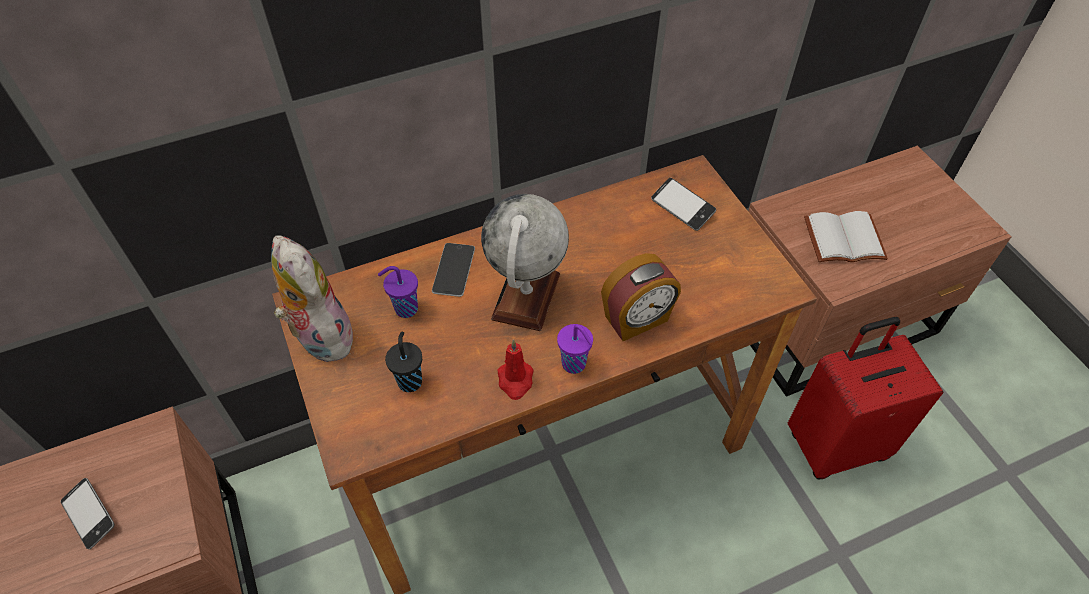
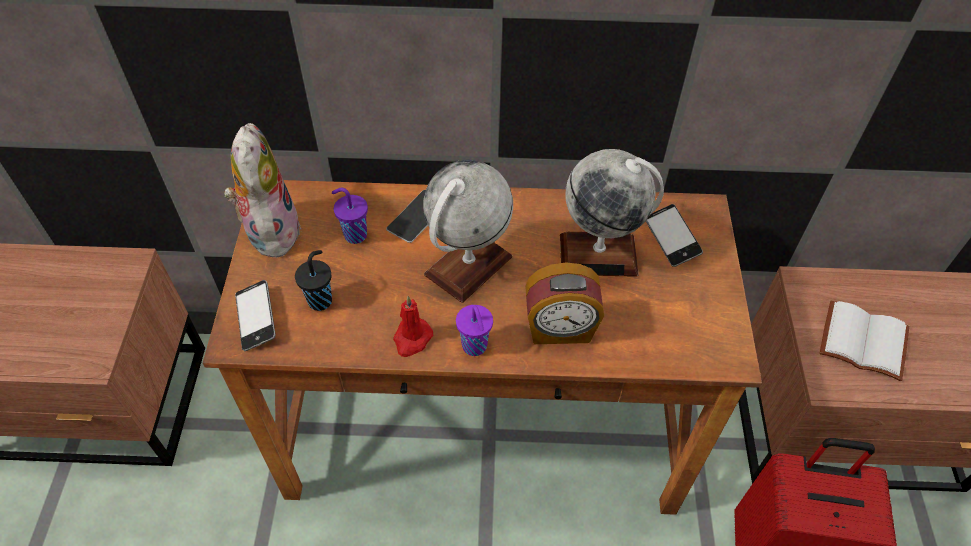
camera: 25 degrees right, 0 degrees up
phone [61,478,115,549] -> phone moved to [235,280,276,351]
none -> globe [560,149,664,277]

